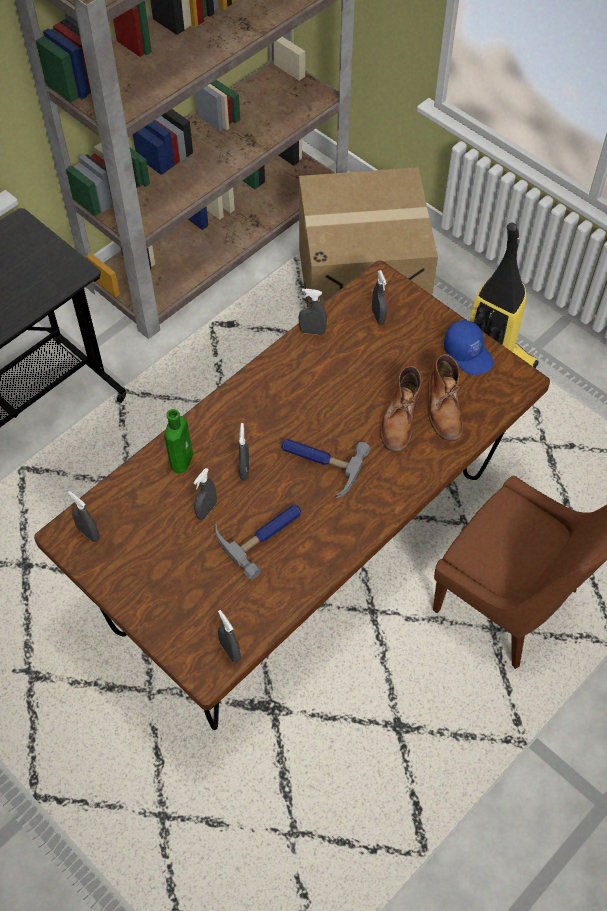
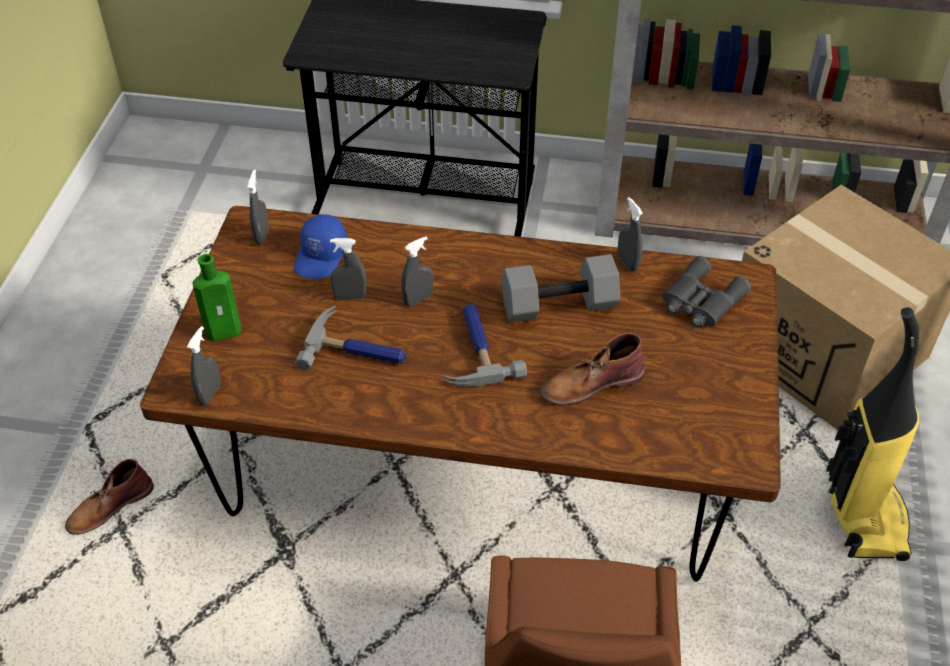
camera: 55 degrees right, 10 degrees down
green bottle [164,409,193,474] -> green bottle moved to [193,254,242,341]
grey spray bottle [372,270,387,325] -> grey binoculars [662,256,751,328]
brown boot [428,354,463,441] -> brown boot moved to [65,459,154,535]
blue cap [444,320,494,375] -> blue cap moved to [294,214,347,279]
none -> grey dumbbell [502,254,620,323]

